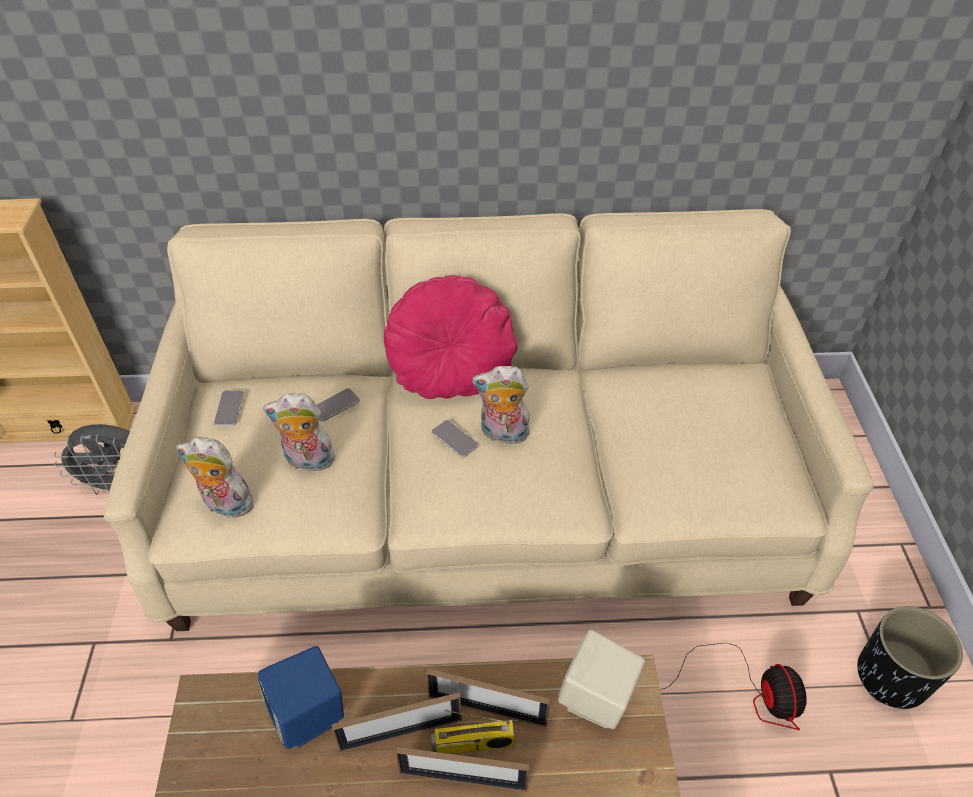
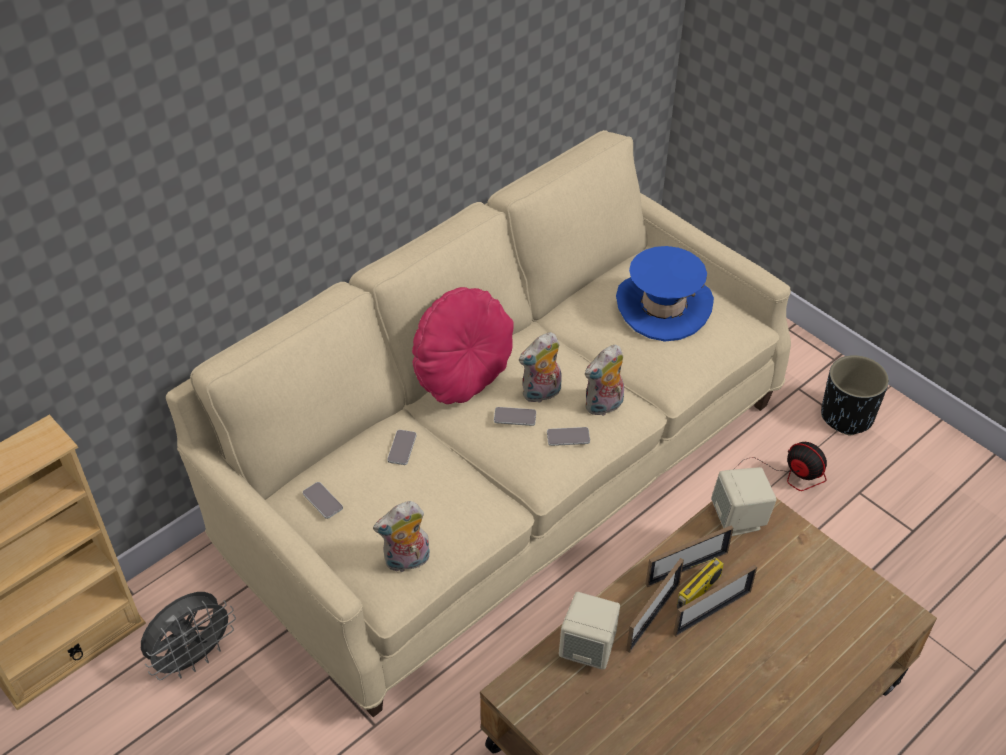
camera: 40 degrees left, 0 degrees up
blue speaker [258,646,344,749] -> beige speaker [559,592,620,669]
plush toy [263,393,337,472] -> plush toy moved to [585,345,624,416]
none -> phone [547,427,590,446]
none -> blue hat [616,246,714,342]

